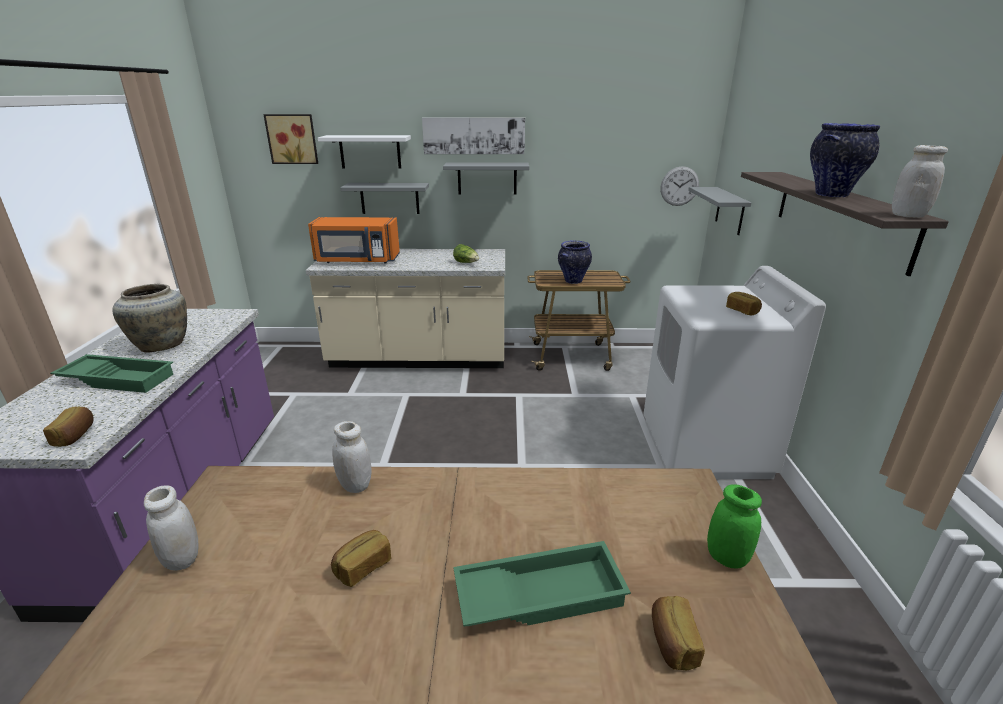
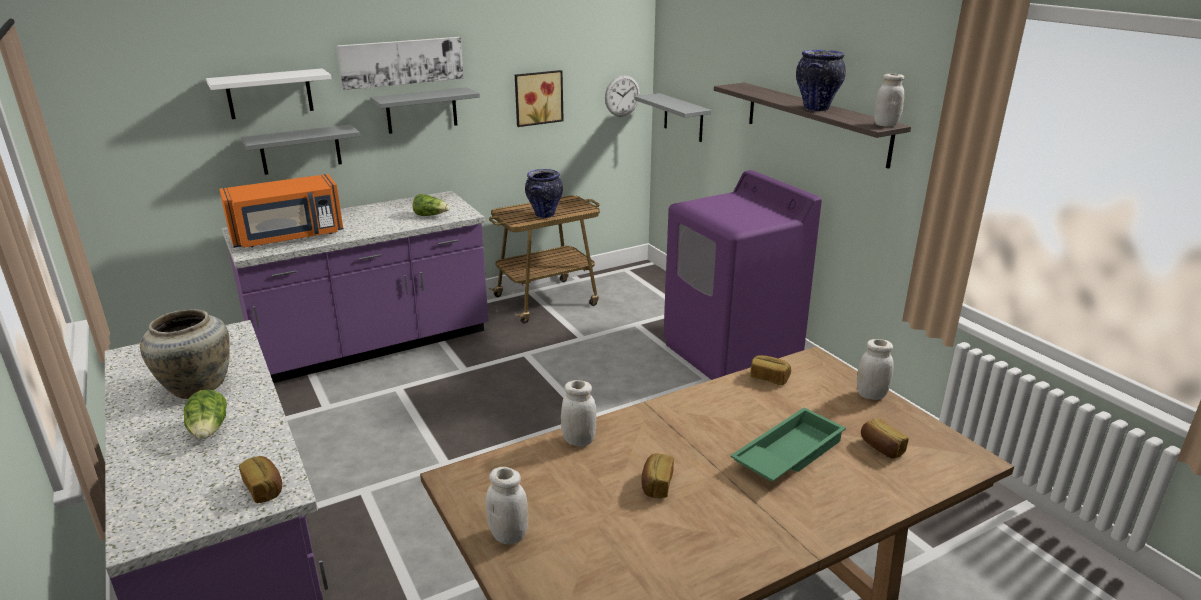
camera: 30 degrees left, 0 degrees up
green tray [50,354,173,393] -> lettuce [184,389,227,439]
picture [263,114,318,164] -> picture moved to [515,70,564,127]
beige counter [306,249,505,368] -> purple counter [222,191,488,383]
white washing machine [643,266,826,479] -> purple washing machine [663,170,822,380]
green jar [707,484,762,569] -> white jar [857,339,894,400]
bread [726,292,762,315] -> bread moved to [750,355,791,385]

